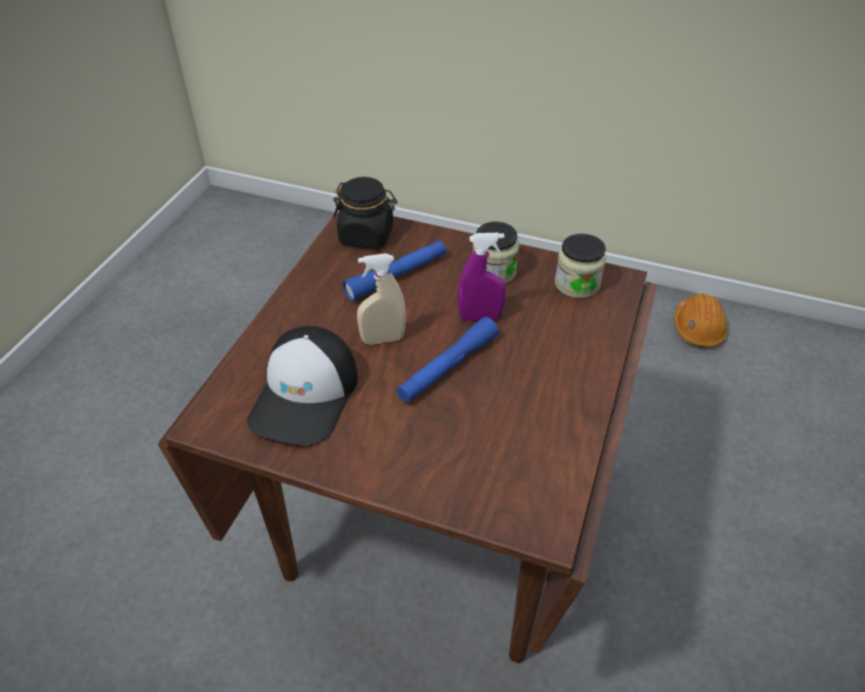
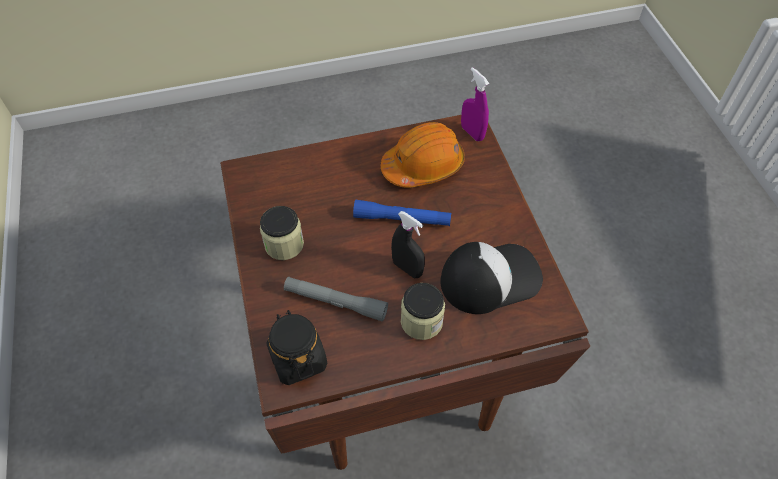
camera: 125 degrees left, 10 degrees up
blue flashlight [343,240,446,302] -> grey flashlight [284,277,388,322]
beige spray bottle [357,253,406,345] -> black spray bottle [391,211,425,278]
purple spray bottle [458,233,506,321] -> purple spray bottle moved to [461,67,489,141]
jar [555,234,606,298] -> jar moved to [401,283,445,340]
orange hard hat [674,294,727,347] -> orange hard hat moved to [381,122,465,188]

